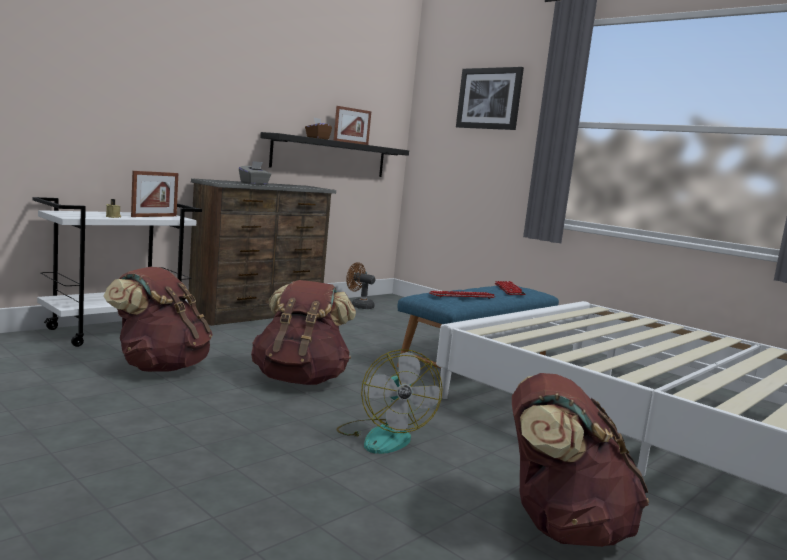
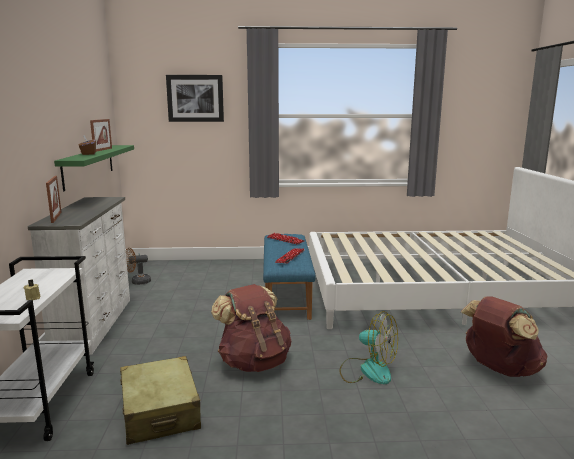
camera: 45 degrees left, 5 degrees up
brown backpack [104,267,213,372] -> beige suitcase [120,356,201,445]
picture frame [131,171,178,217] -> picture frame moved to [46,176,62,223]
brown dresser [189,178,336,326] -> white dresser [28,197,130,354]
grey tissue box [239,161,271,185] -> none
black shelf [260,132,409,177] -> green shelf [54,145,134,191]

